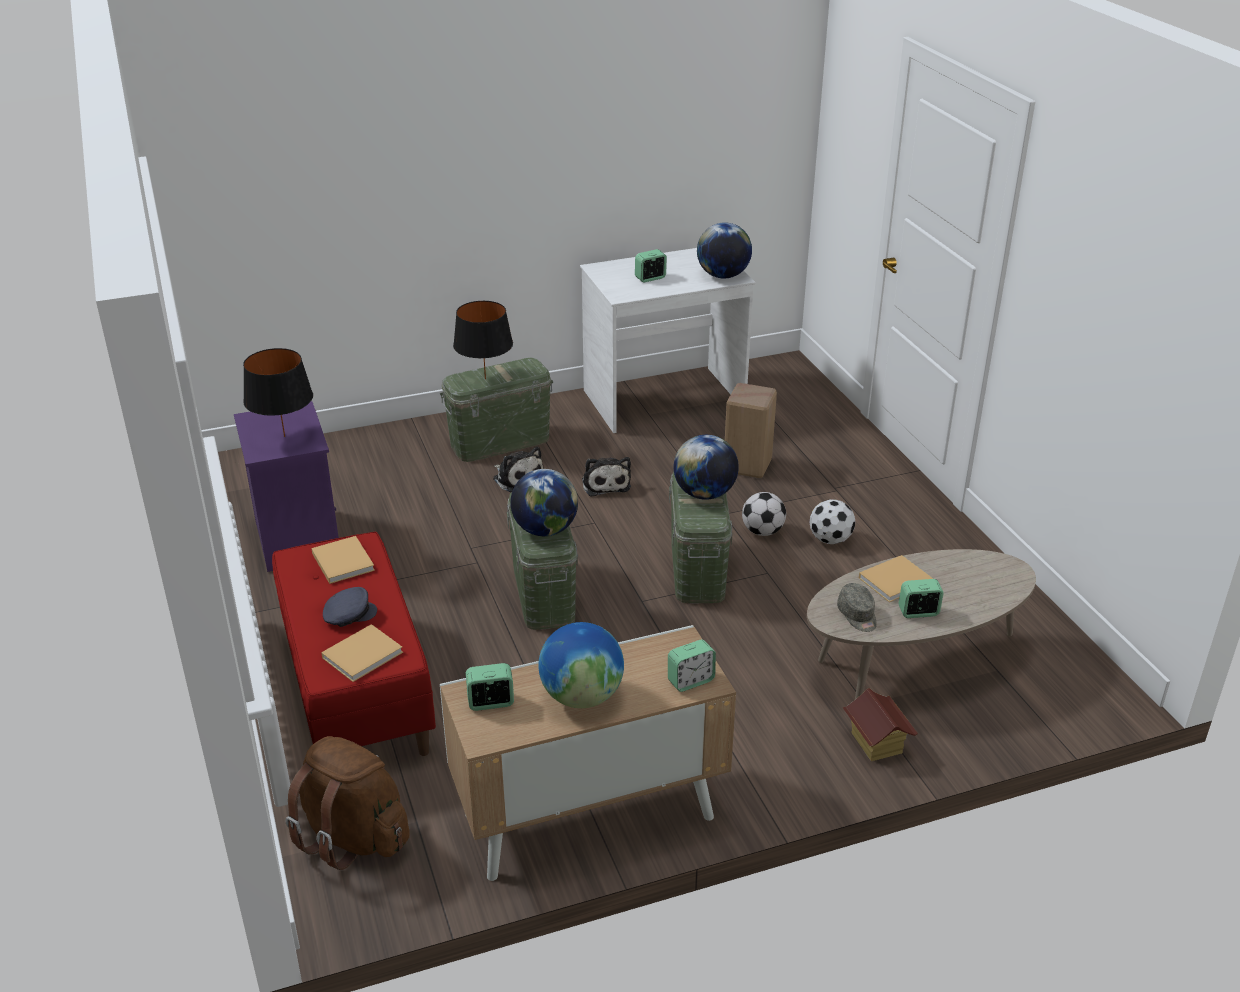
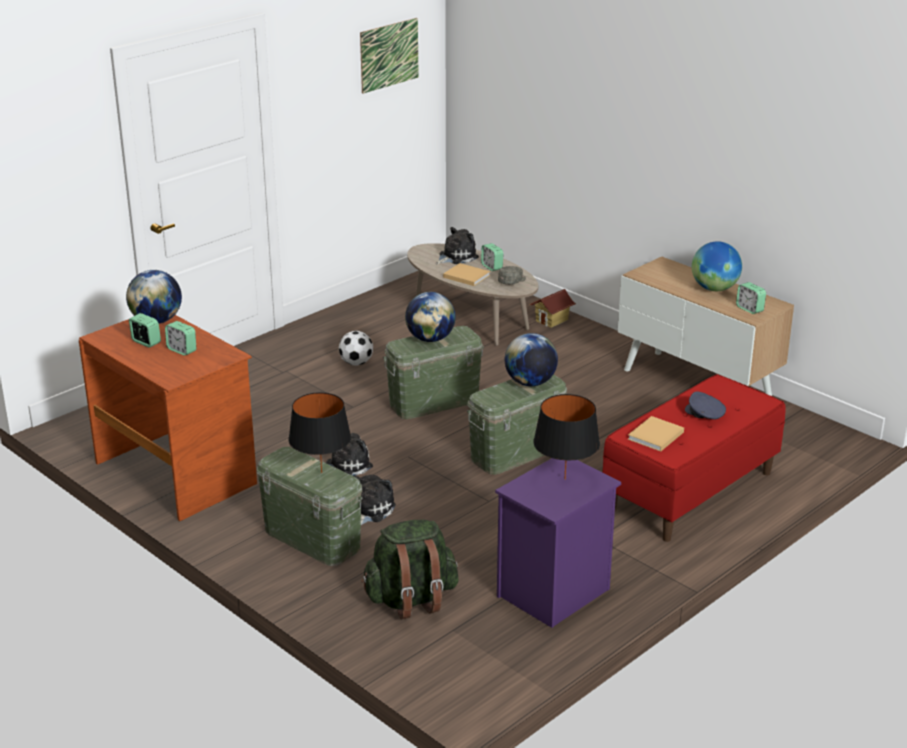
camera: 115 degrees left, 5 degrees down
brown backpack [285,736,410,870] -> none
beige book [321,624,403,682] -> none
white desk [580,248,756,433] -> brown desk [79,315,257,521]
alarm clock [668,640,716,692] -> alarm clock moved to [129,313,161,348]
beige stool [725,383,777,478] -> none
football [742,492,786,536] -> none
none -> picture [360,18,419,94]
none -> green backpack [361,520,459,619]
none -> plush toy [436,227,479,265]

